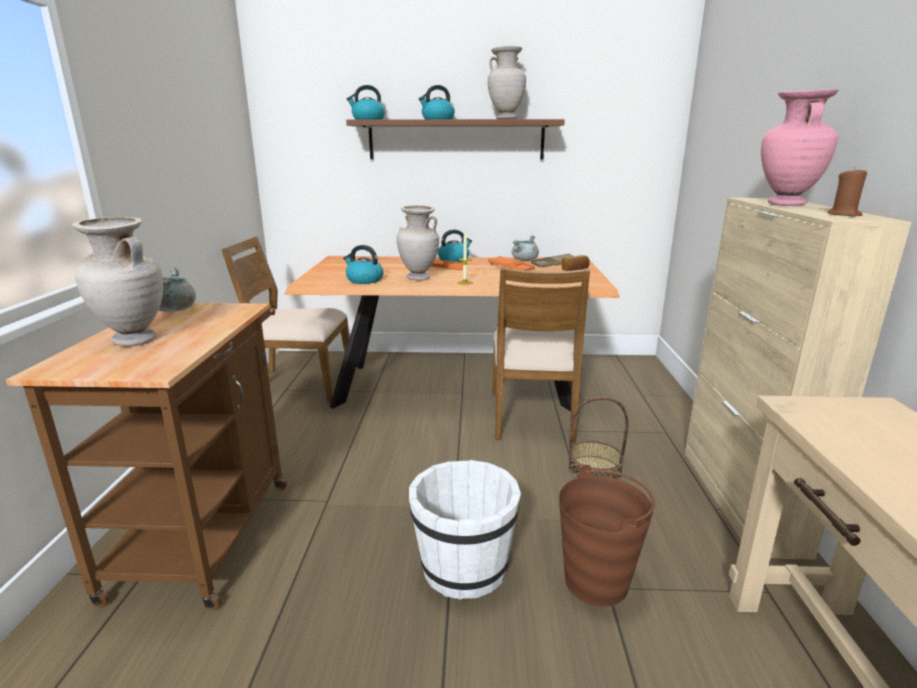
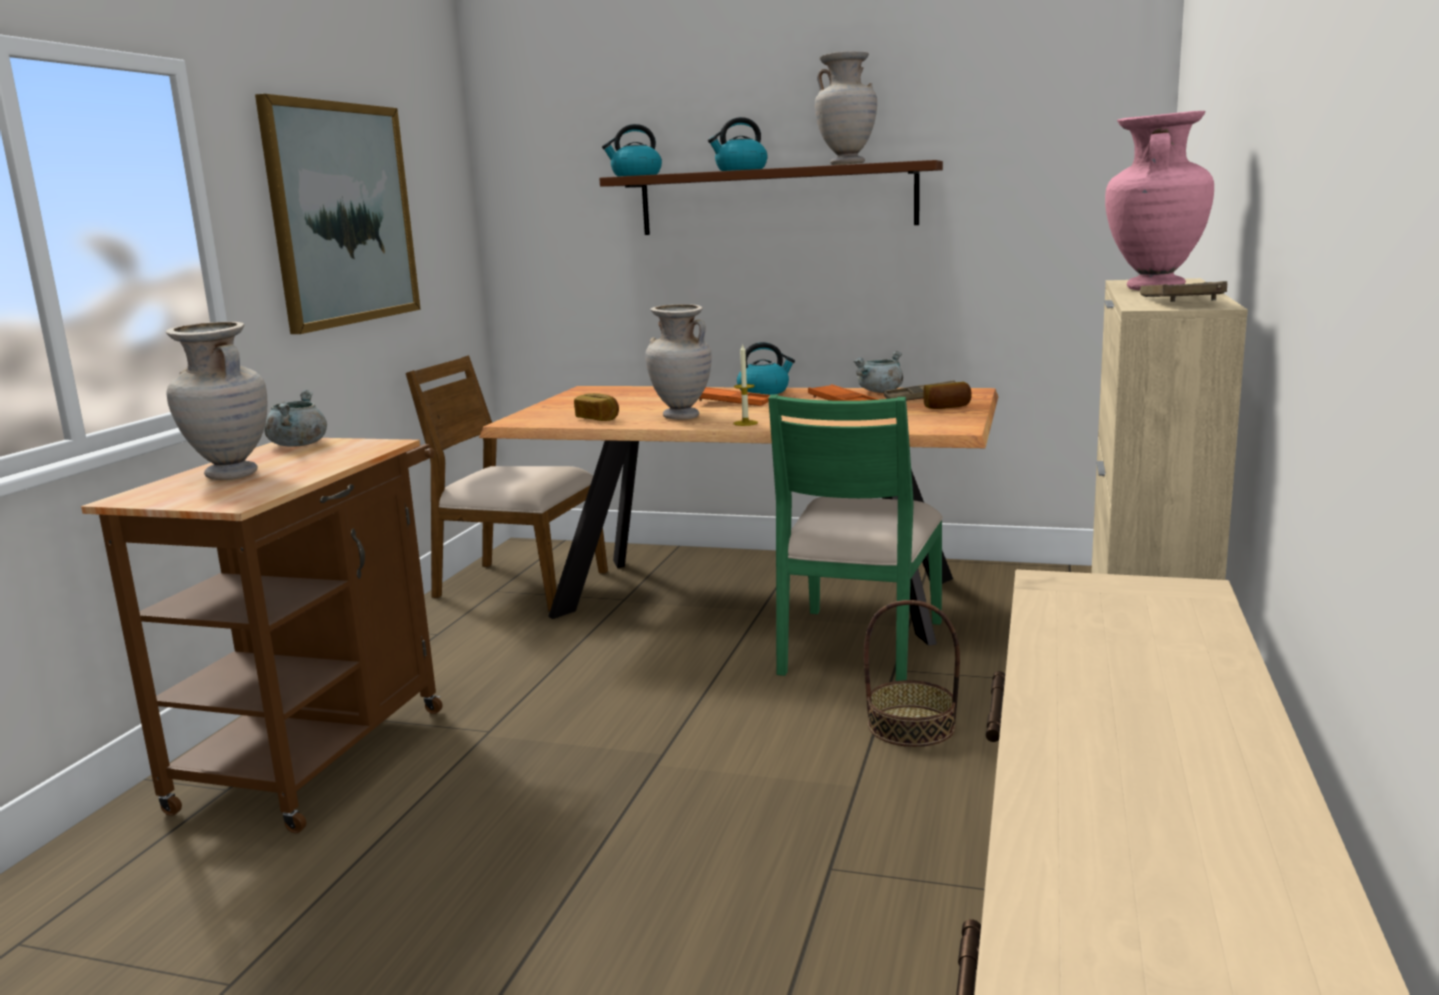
camera: 15 degrees right, 5 degrees down
kettle [343,245,383,284] -> bread [574,393,619,421]
white bucket [409,460,521,599] -> none
brown chair [493,267,590,443] -> green chair [768,394,943,681]
brown bucket [559,465,655,607] -> none
brown candle [827,167,867,216] -> brown tray [1140,281,1227,302]
none -> picture [255,94,421,334]

